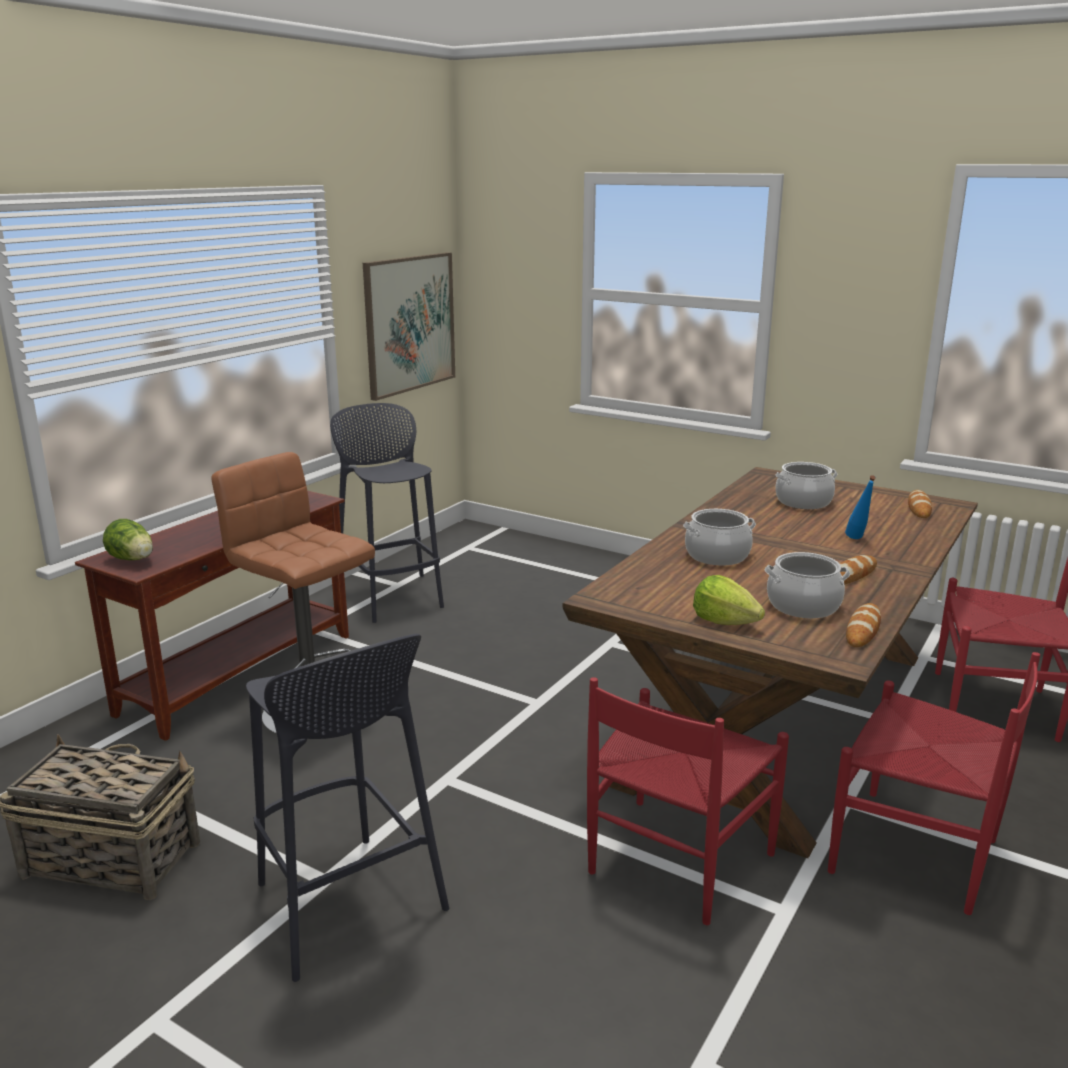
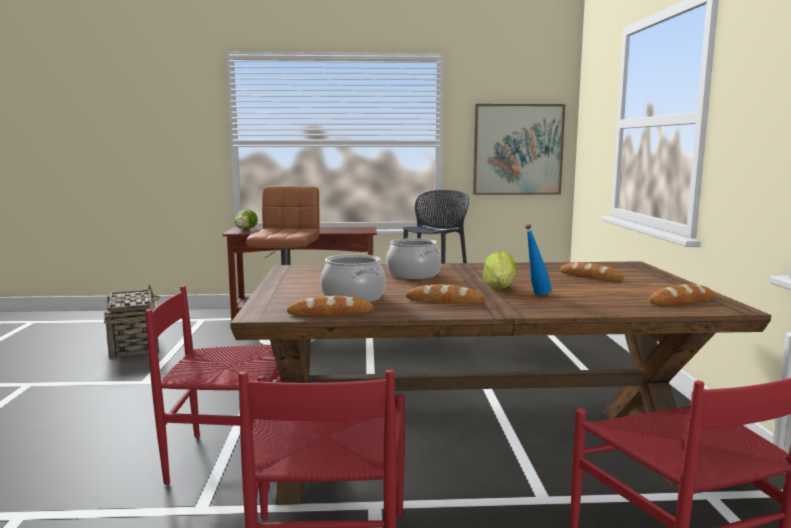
camera: 55 degrees right, 10 degrees down
grey stool [246,634,449,982] -> none
lettuce [693,575,765,625] -> lettuce moved to [483,251,517,289]
cooking pot [775,462,838,509] -> bread [560,262,623,281]

